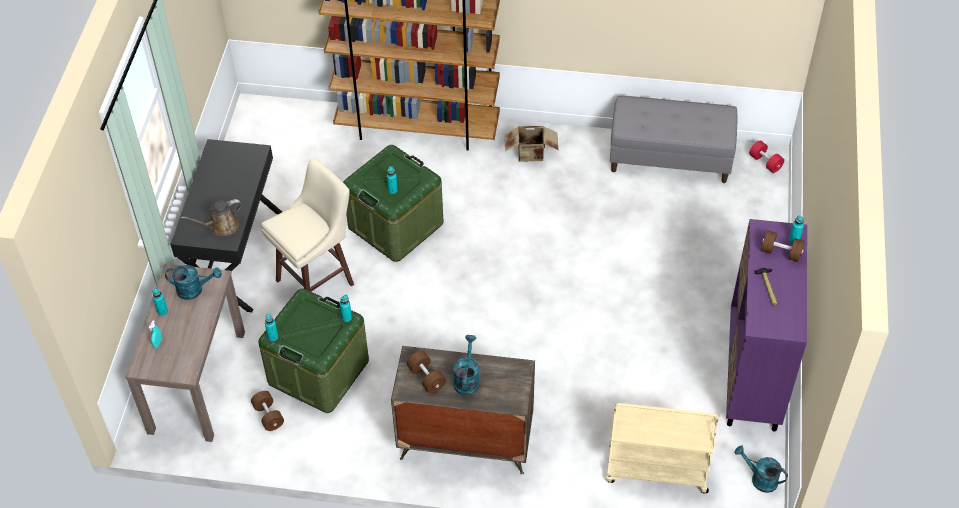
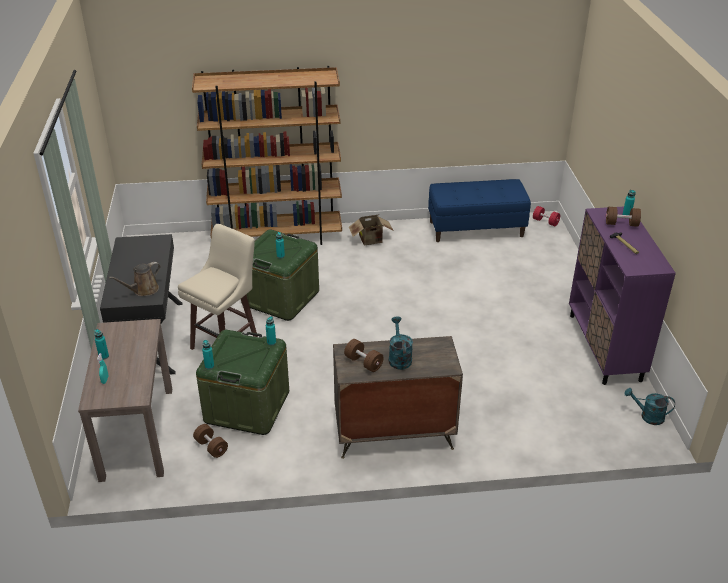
camera: 15 degrees left, 15 degrees down
turquoise watering can [165,265,222,300] -> none
beige cart [606,403,718,493] -> none
grey bench [610,95,737,183] -> blue bench [428,179,531,242]

